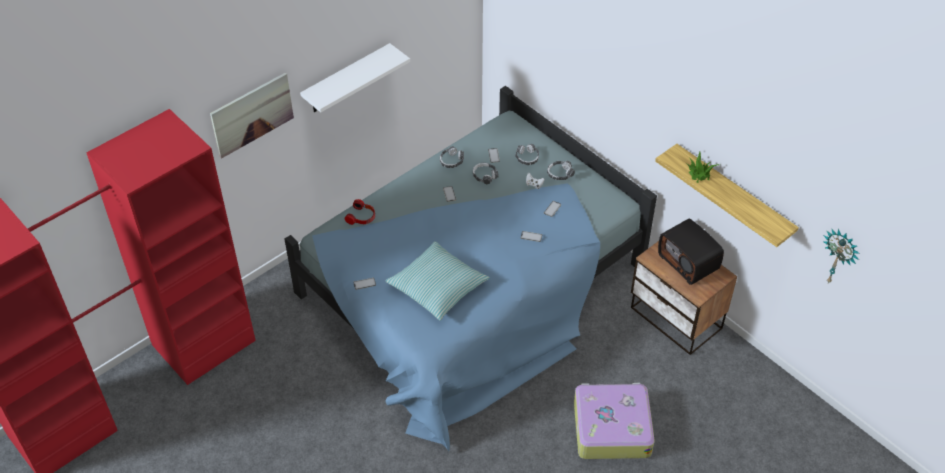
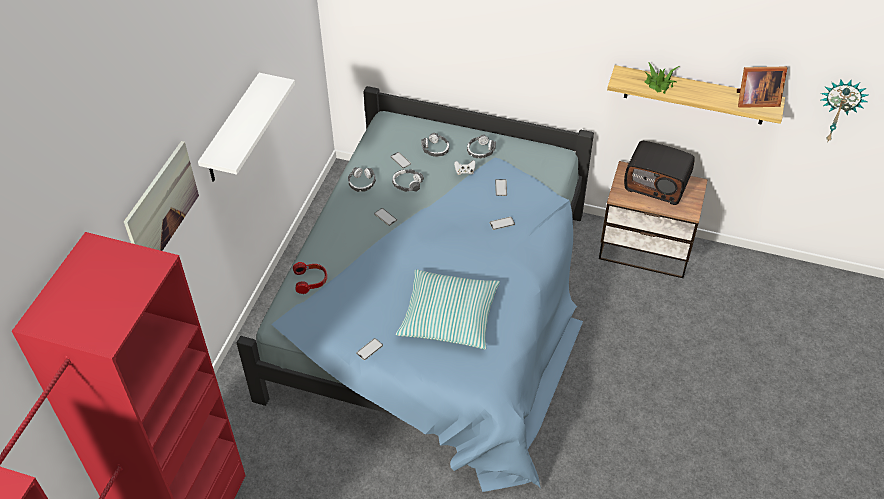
camera: 30 degrees left, 0 degrees up
suitcase [574,383,655,459] -> none
none -> picture frame [737,66,787,108]

